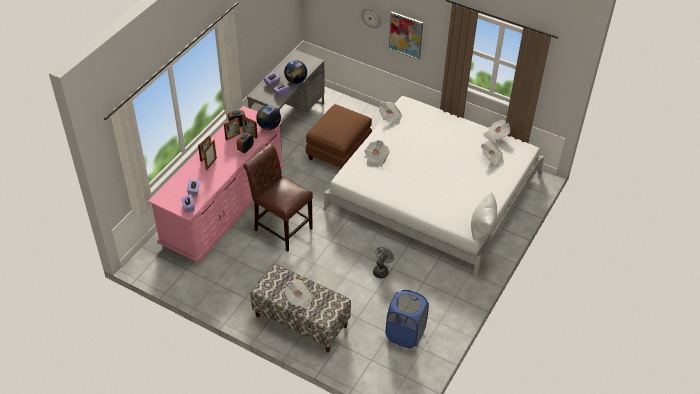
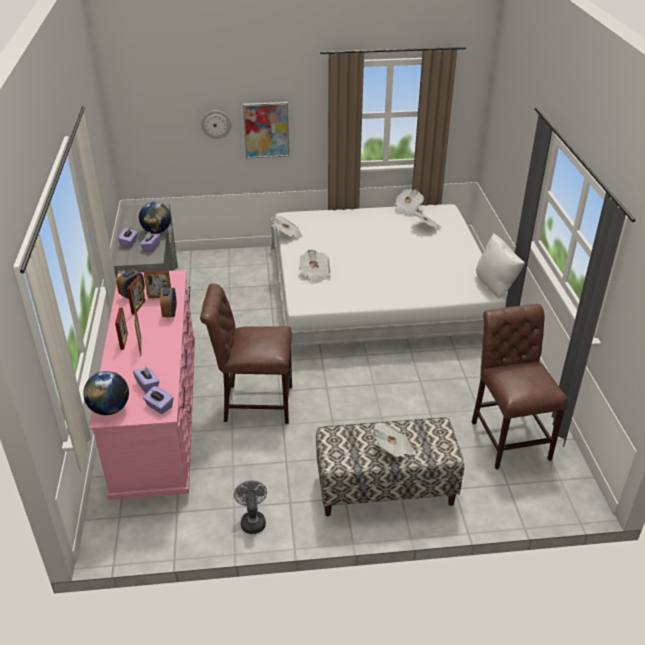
camera: 35 degrees left, 10 degrees down
globe [256,105,281,130] -> globe moved to [83,371,129,415]
brown ottoman [306,104,372,170] -> none
grey fan [373,247,394,278] -> grey fan moved to [234,480,267,534]
blue laundry basket [386,290,429,348] -> brown chair [472,304,568,470]

